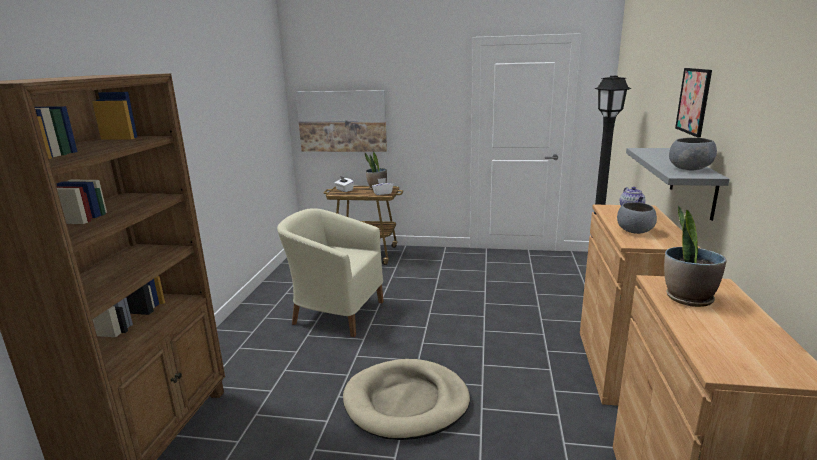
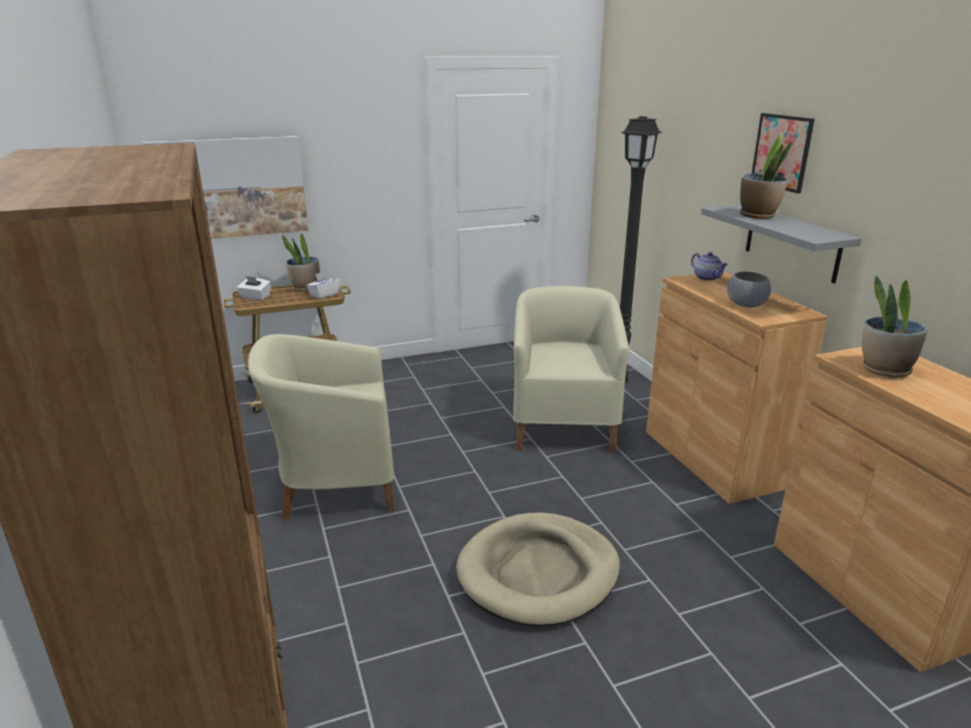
camera: 30 degrees left, 5 degrees up
grey bowl [669,138,717,171] -> none
none -> beige armchair [513,286,629,453]
none -> potted plant [740,133,792,219]

